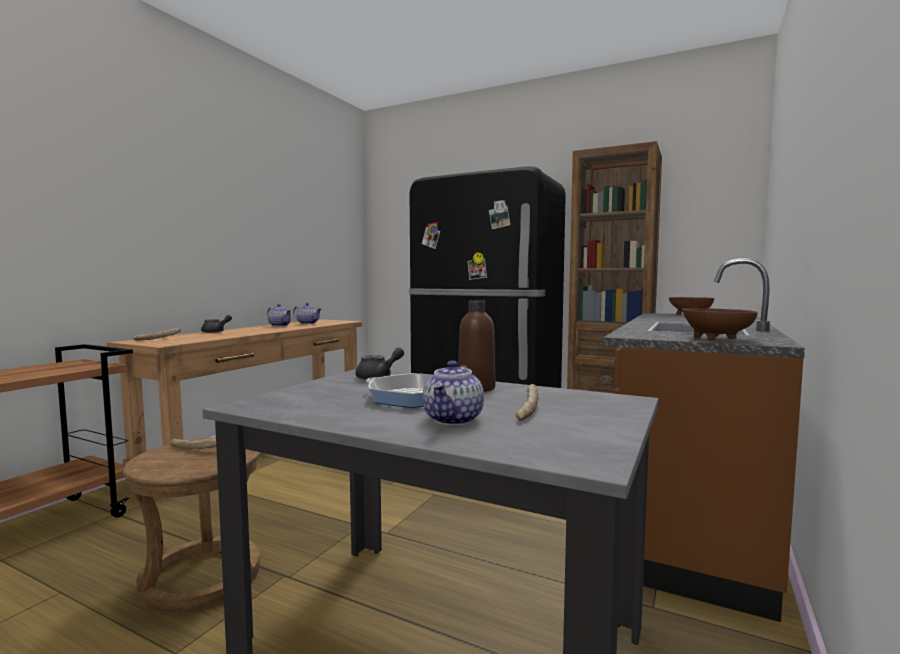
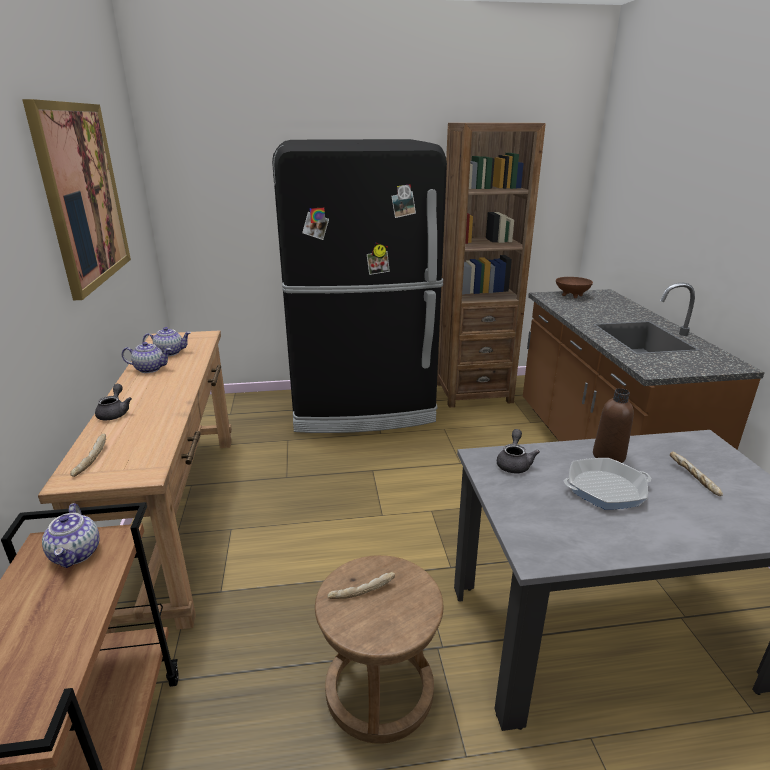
camera: 35 degrees left, 20 degrees up
teapot [423,360,484,425] -> teapot moved to [42,503,100,568]
brown bowl [682,308,758,340] -> none
none -> picture [22,99,131,300]

